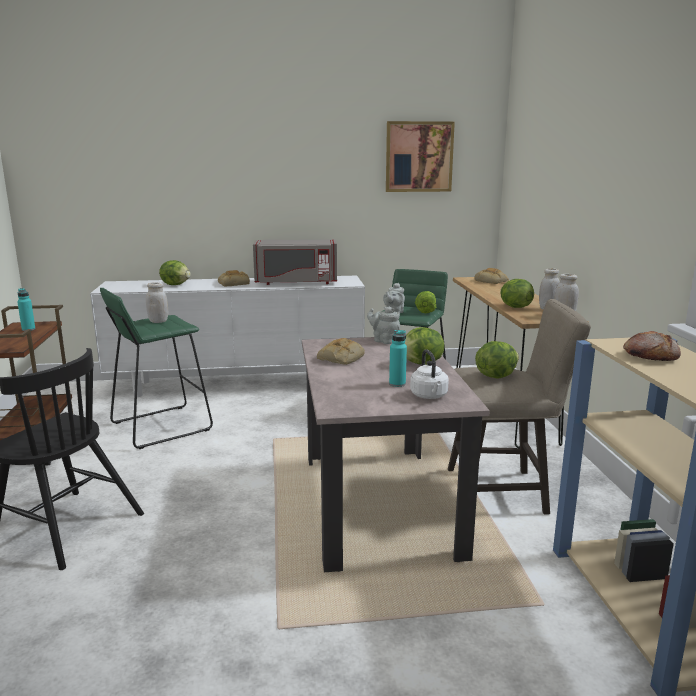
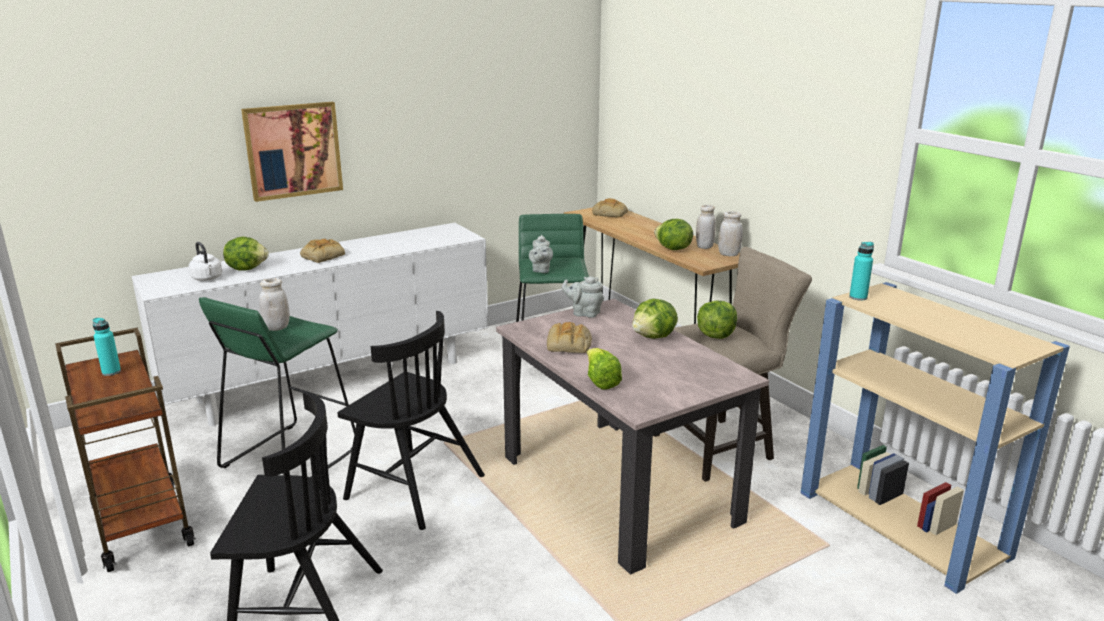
camera: 25 degrees left, 5 degrees up
grey microwave [253,239,337,285] -> none
picture [386,121,455,192] -> picture moved to [241,102,343,202]
turquoise bottle [389,330,407,387] -> turquoise bottle moved to [849,242,874,301]
white kettle [410,349,449,399] -> white kettle moved to [189,242,222,281]
lettuce [415,291,436,313] -> lettuce moved to [587,348,622,389]
bread [623,331,681,361] -> none
none -> black chair [337,311,485,530]

